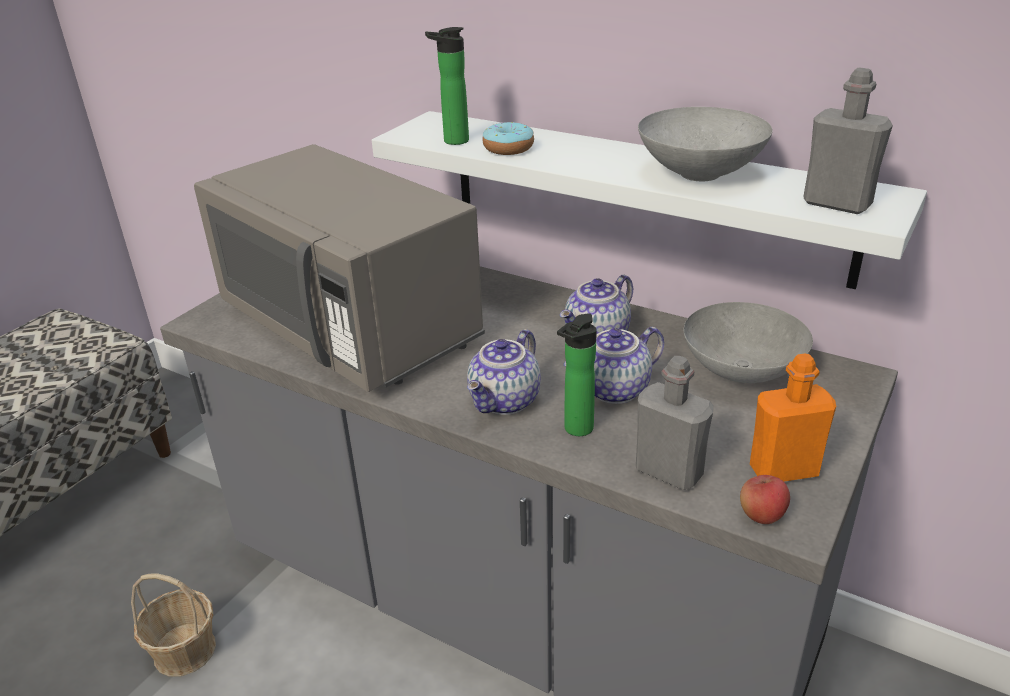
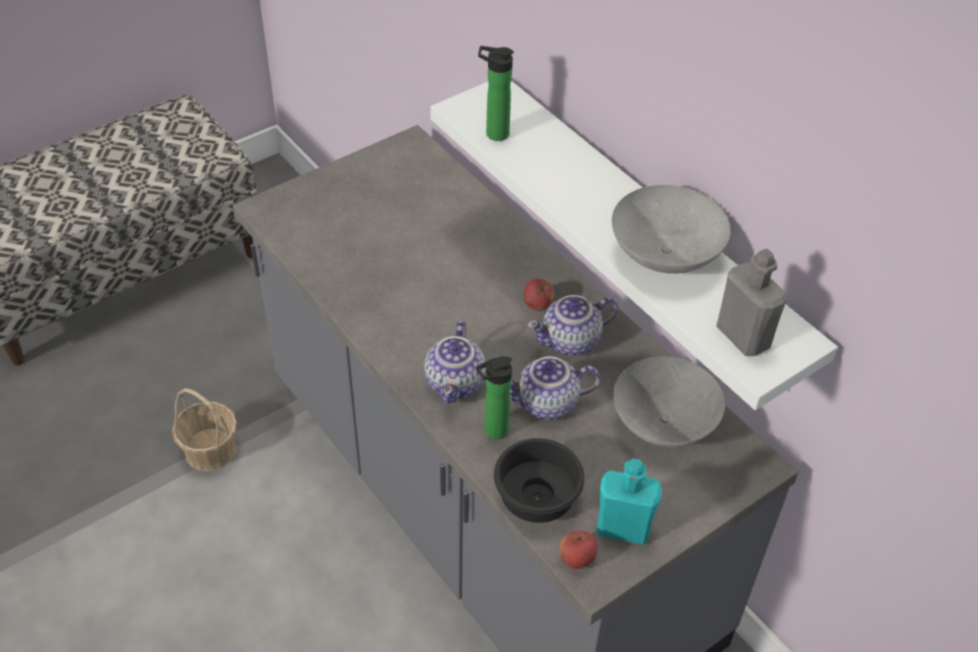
camera: 20 degrees right, 15 degrees up
grey microwave [194,144,485,392] -> none
teapot [467,329,541,415] -> teapot turned 45 degrees counterclockwise [424,320,486,404]
donut [482,122,534,155] -> none
grey bottle [636,356,714,490] -> black bowl [494,438,584,523]
orange bottle [750,354,836,482] -> turquoise bottle [597,459,662,545]
none -> apple [524,279,555,311]

